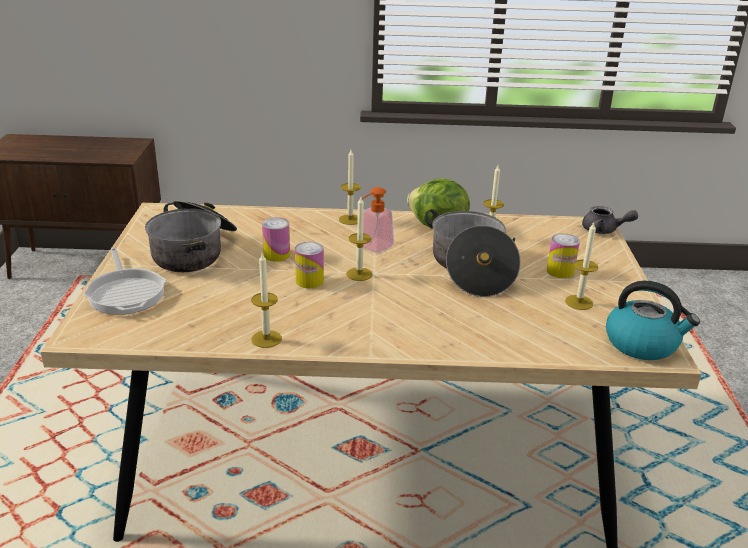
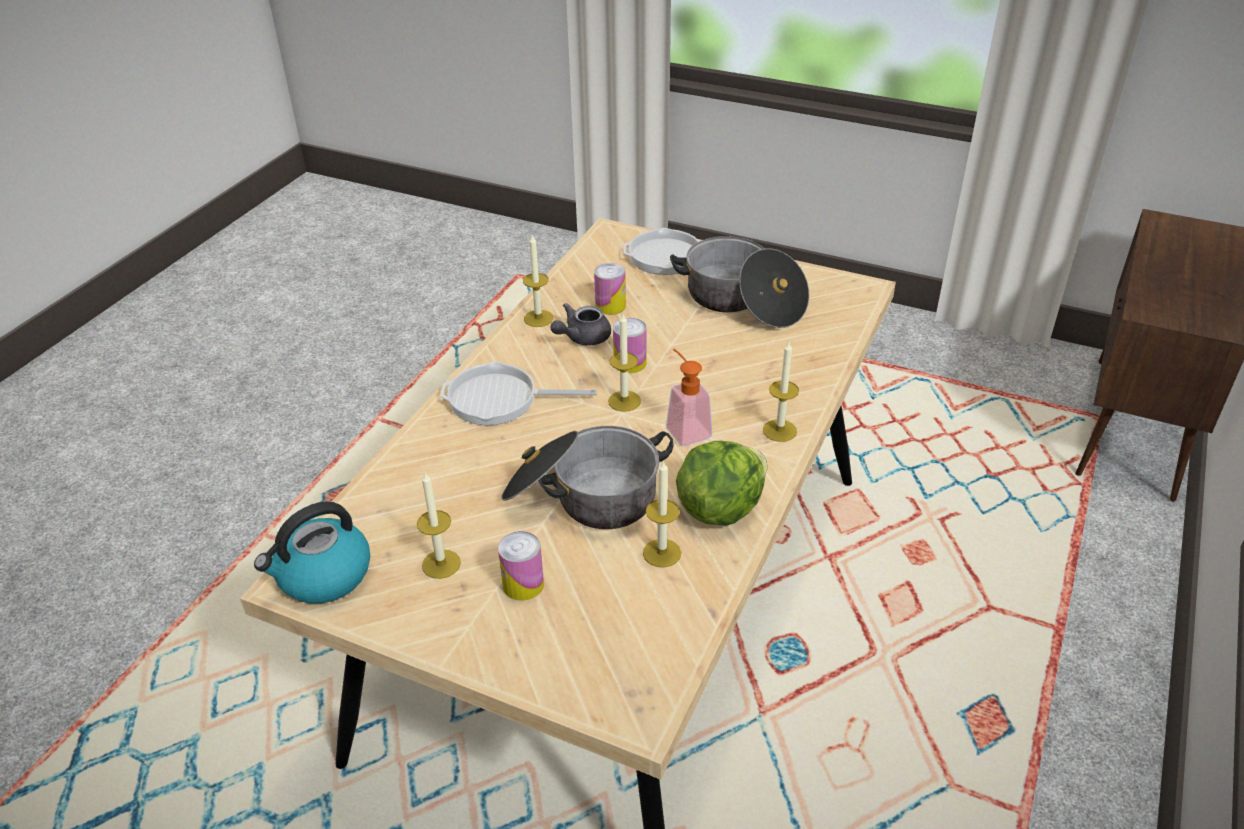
camera: 115 degrees right, 10 degrees up
can [262,218,290,262] -> can moved to [594,263,626,315]
grey teapot [582,206,638,234] -> grey teapot moved to [551,303,611,346]
none -> frying pan [440,361,597,425]

